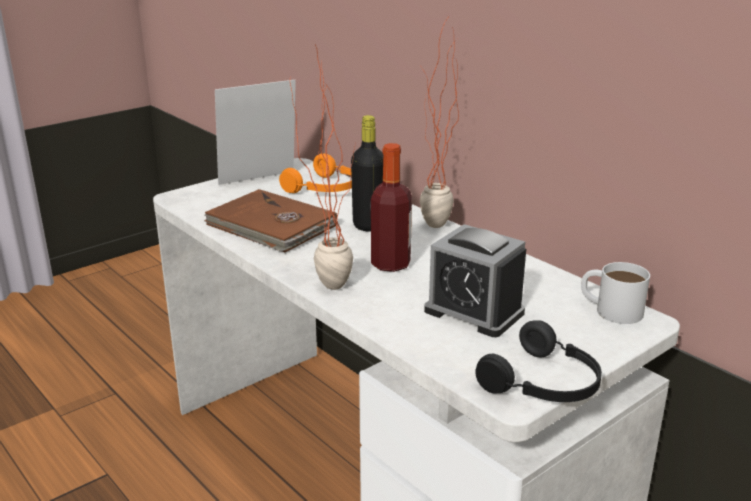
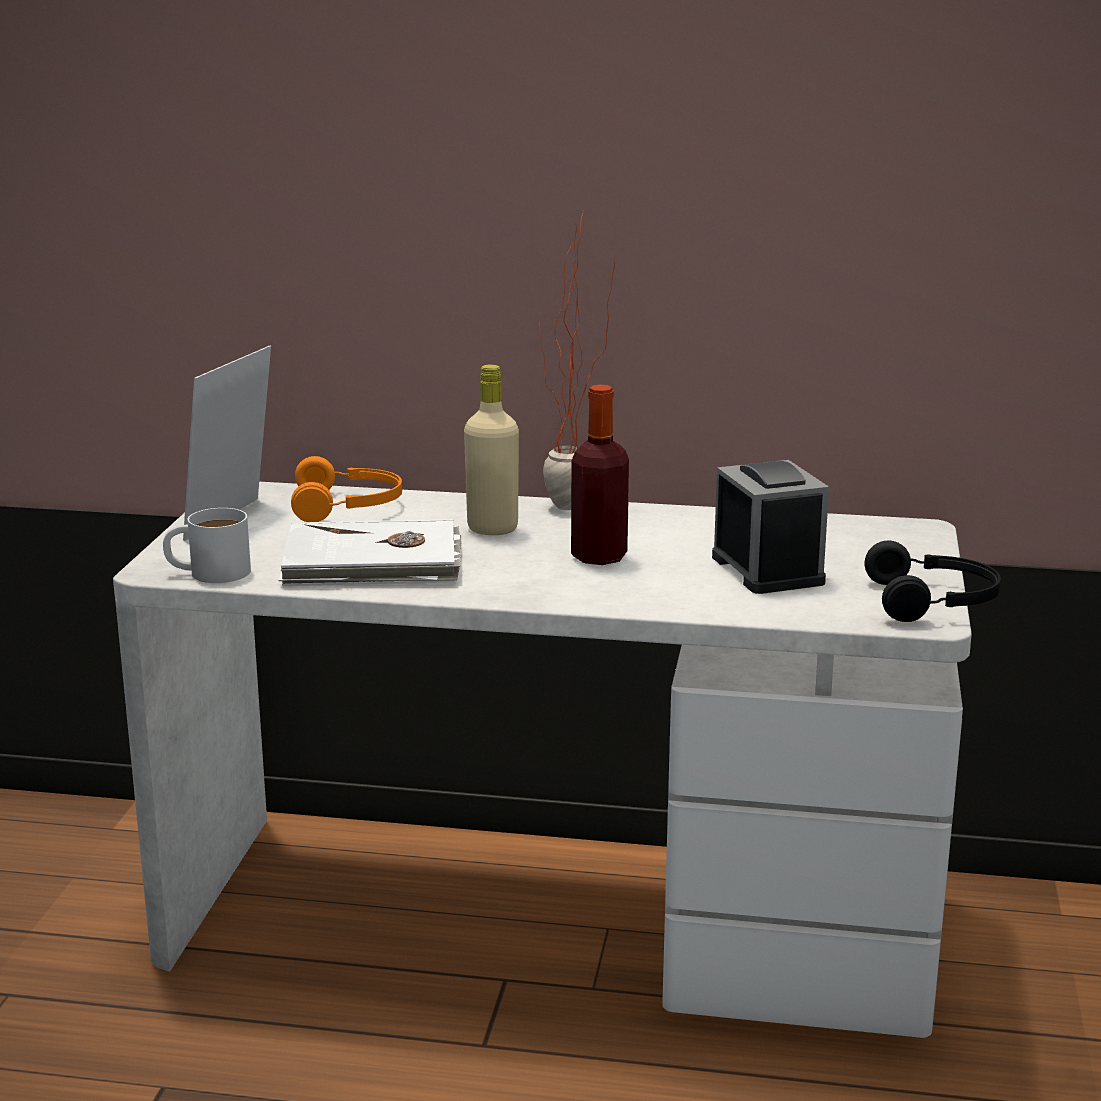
camera: 40 degrees left, 5 degrees down
brown book [204,189,337,252] -> white book [279,519,461,586]
potted plant [290,45,355,290] -> none
black bottle [351,115,383,232] -> beige bottle [464,365,519,535]
alarm clock [424,224,526,337] -> alarm clock turned 105 degrees counterclockwise [712,460,829,594]
white mug [581,262,650,324] -> white mug moved to [163,508,251,583]

